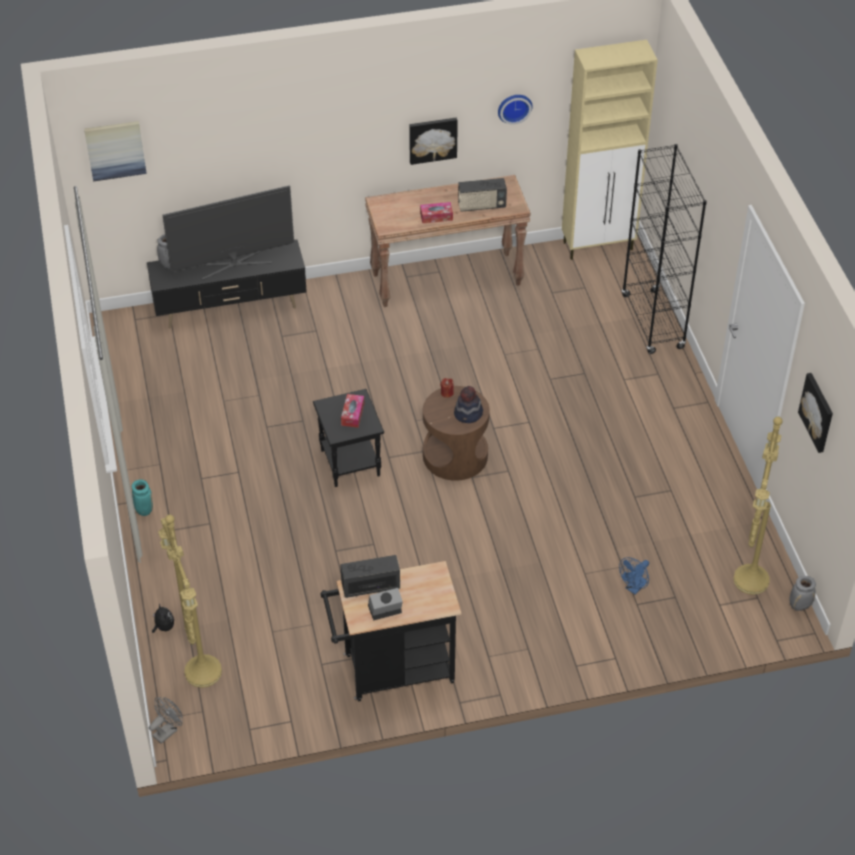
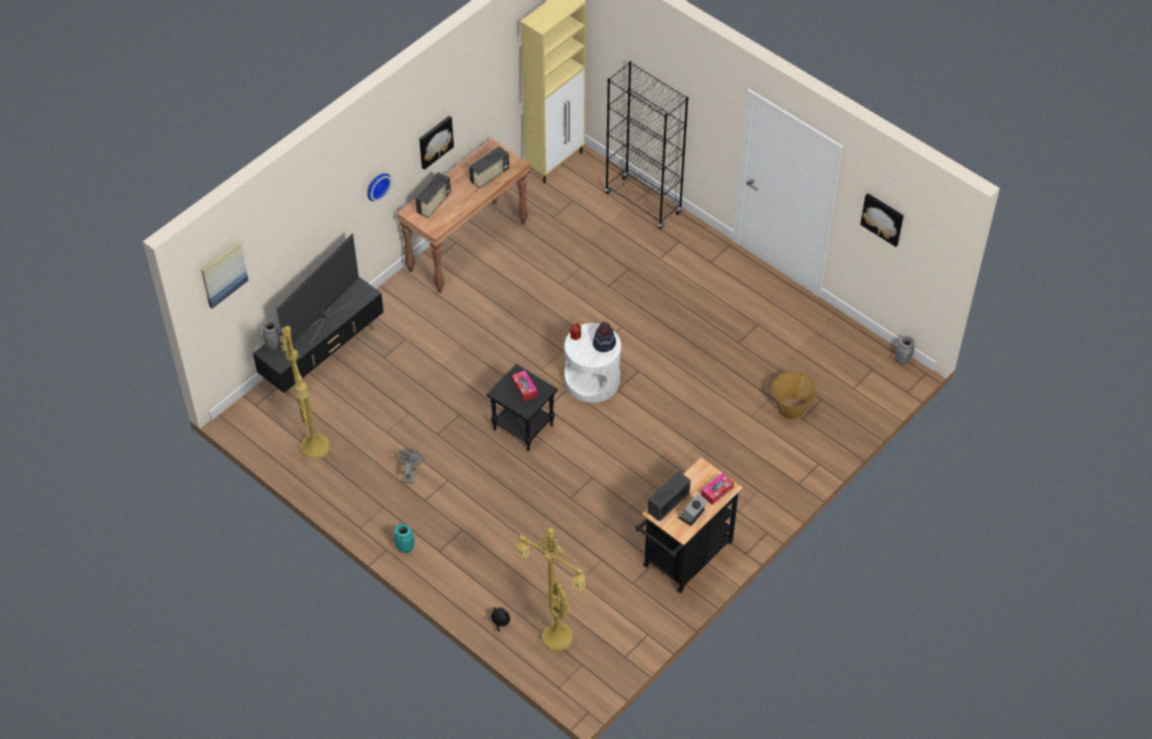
camera: 35 degrees left, 5 degrees up
grey fan [149,697,183,744] -> grey fan moved to [395,449,424,484]
tissue box [420,202,453,223] -> tissue box moved to [701,473,734,505]
brown side table [423,386,490,481] -> white side table [565,323,621,403]
wall clock [498,95,533,125] -> wall clock moved to [367,173,392,201]
blue fan [619,557,649,595] -> basket [771,371,817,420]
yellow floor lamp [733,417,783,595] -> yellow floor lamp moved to [280,326,330,459]
none -> radio [415,172,451,218]

